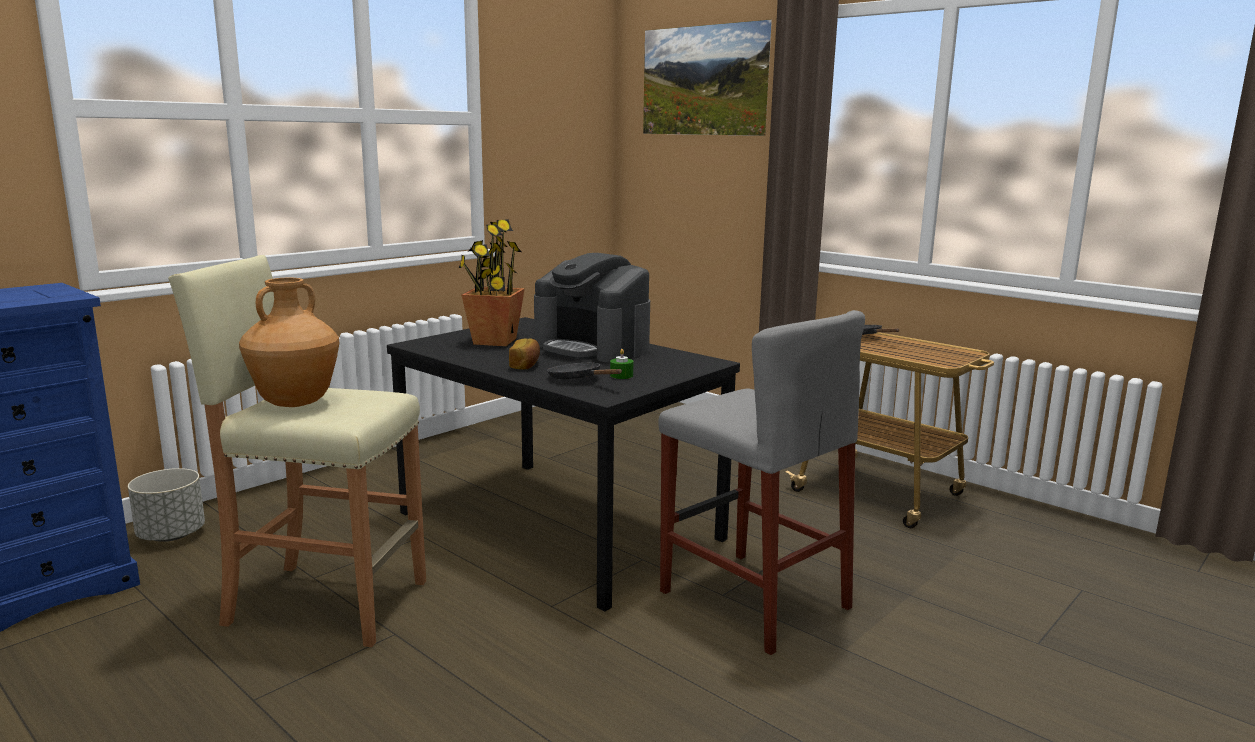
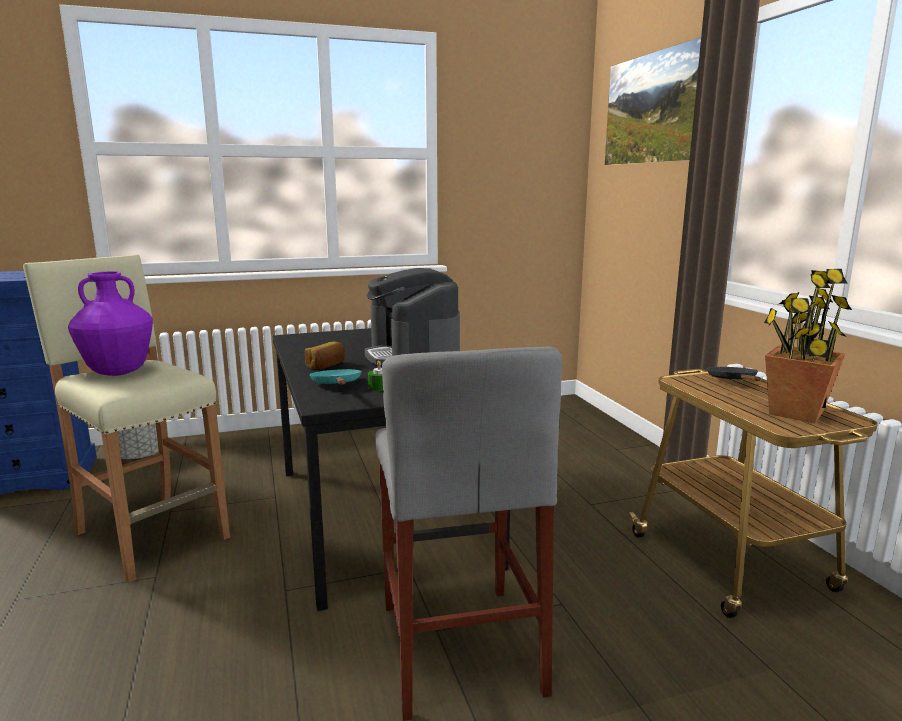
camera: 30 degrees right, 0 degrees up
brown vase [239,278,339,407] -> purple vase [68,271,153,376]
potted plant [459,219,525,346] -> potted plant moved to [764,269,852,424]
black frying pan [547,362,622,379] -> turquoise frying pan [309,369,362,385]

